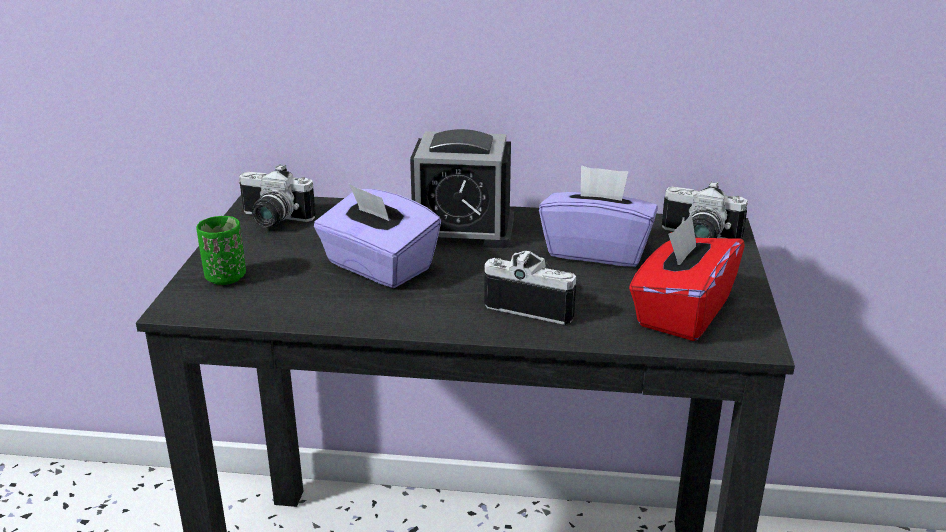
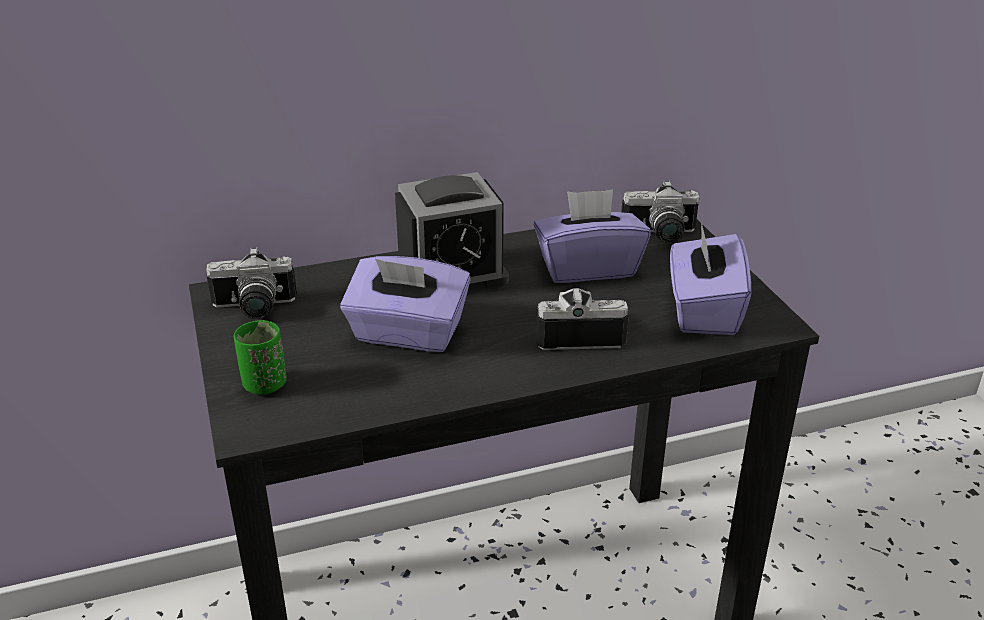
camera: 25 degrees left, 5 degrees up
red tissue box [629,214,745,341] -> purple tissue box [670,222,751,335]

